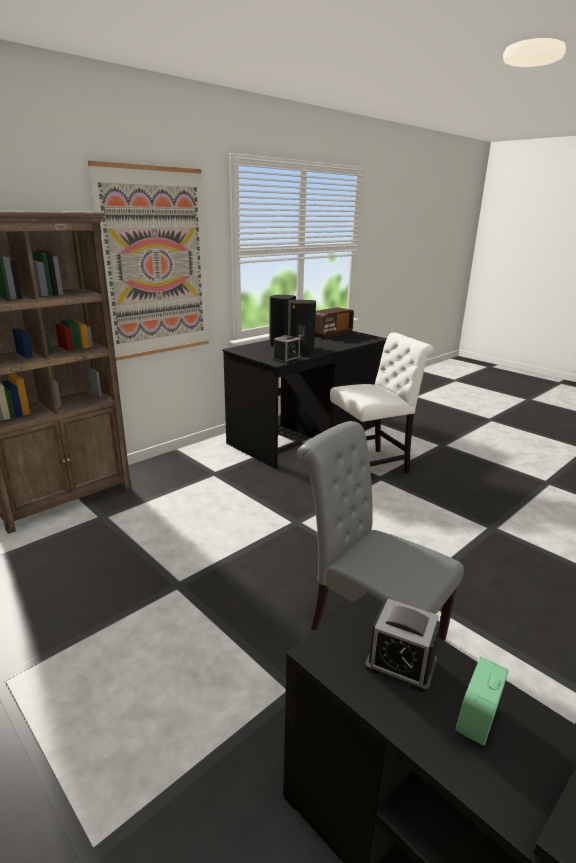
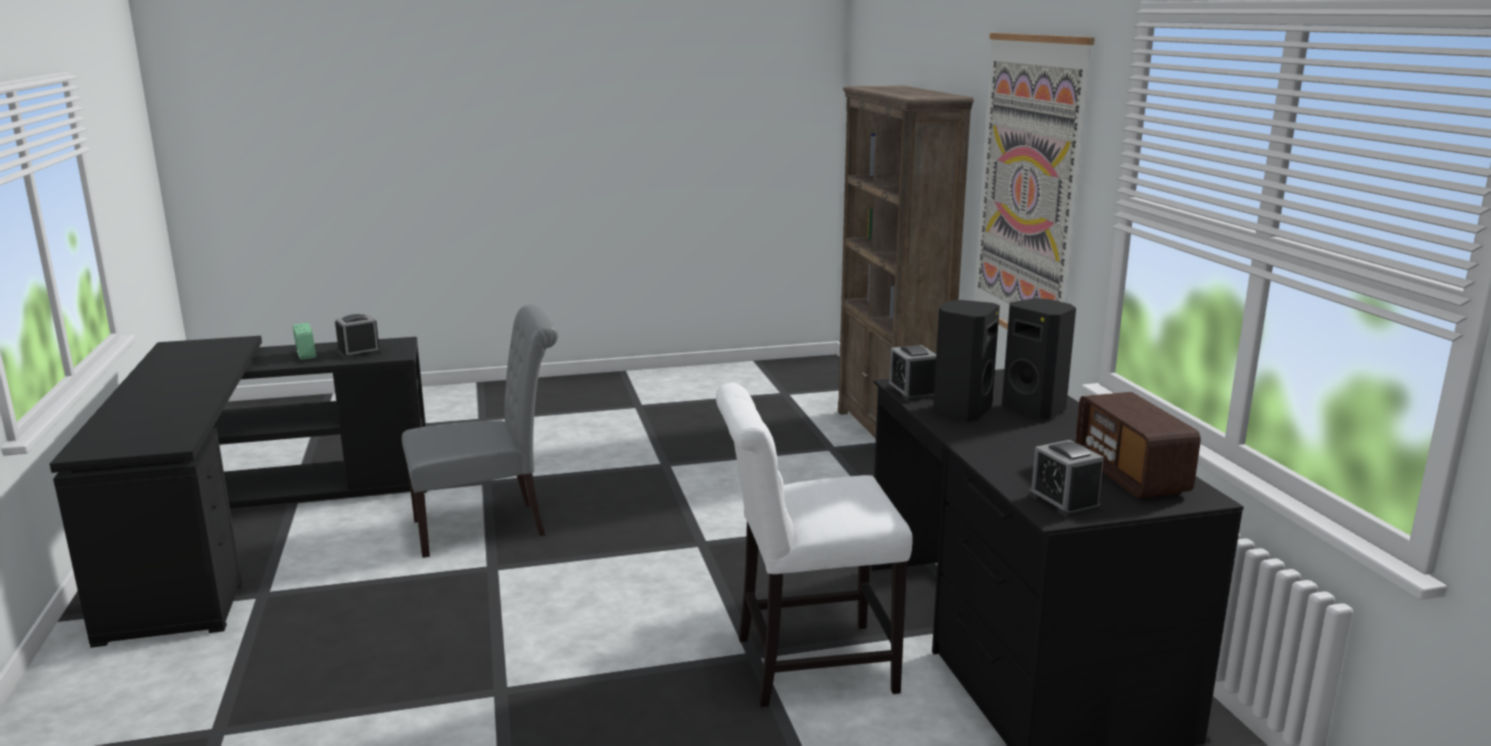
camera: 120 degrees right, 5 degrees down
white chair [330,332,434,473] -> white chair turned 75 degrees clockwise [716,383,913,707]
none -> alarm clock [1029,440,1104,517]

